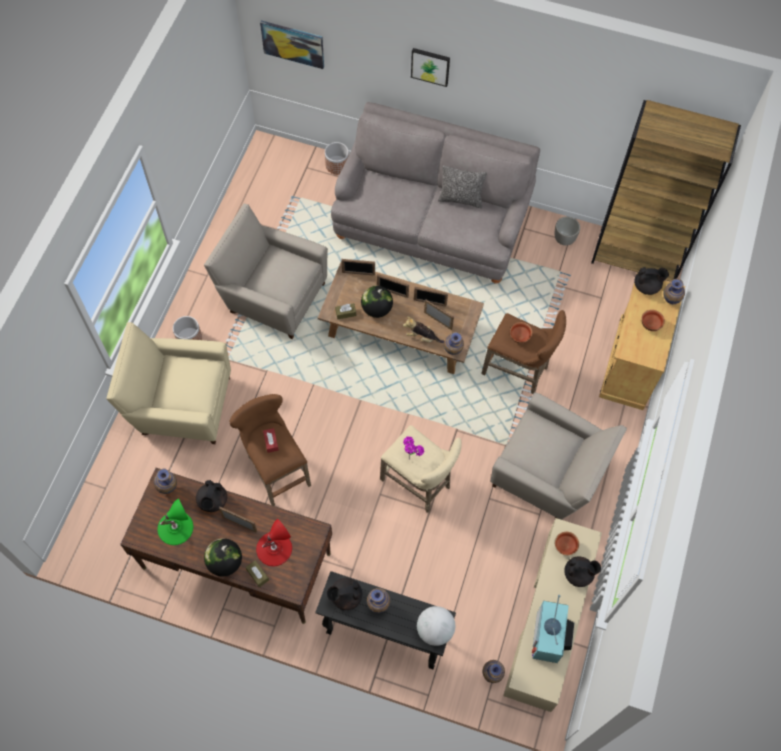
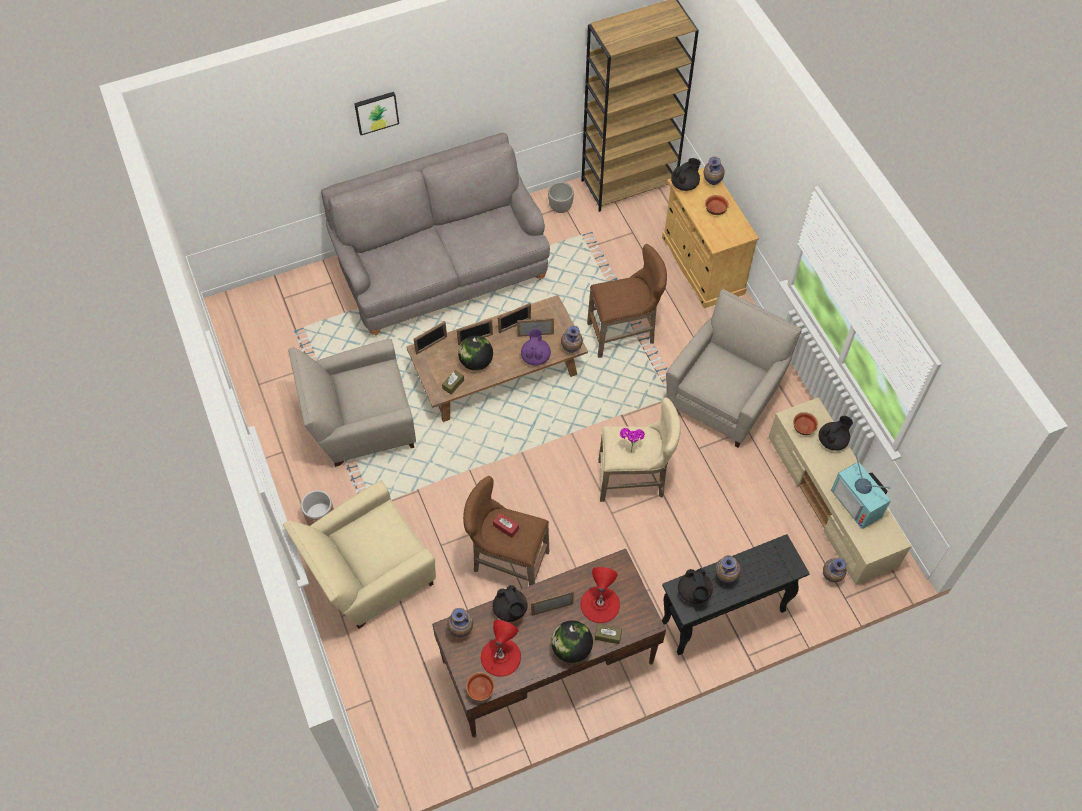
camera: 40 degrees left, 5 degrees down
green table lamp [158,498,193,545] -> red table lamp [481,620,521,677]
picture [260,20,324,69] -> none
planter [325,142,349,174] -> none
black teapot [327,578,362,610] -> black teapot turned 45 degrees counterclockwise [678,568,713,604]
plush toy [403,316,444,343] -> purple teapot [521,329,551,366]
globe [417,606,455,646] -> none
pillow [438,165,487,208] -> none
beige armchair [490,392,627,520] -> beige armchair turned 45 degrees counterclockwise [666,289,802,448]
bowl [510,322,532,344] -> bowl moved to [466,672,495,701]

